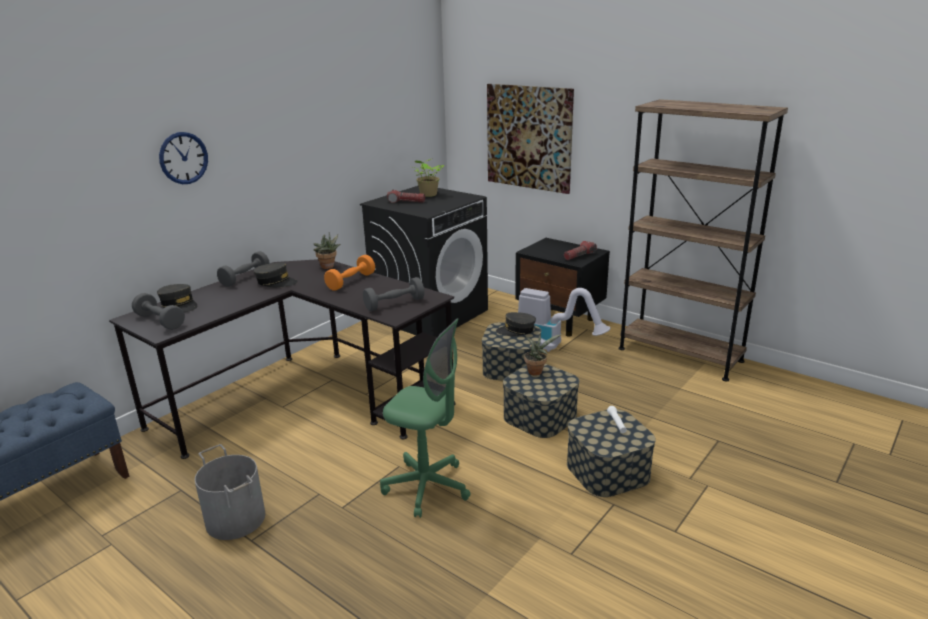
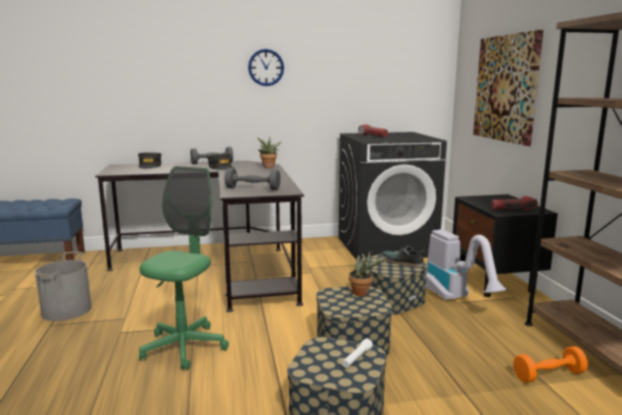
camera: 40 degrees right, 10 degrees down
grey dumbbell [132,293,185,330] -> none
wall clock [159,132,208,184] -> wall clock moved to [248,49,284,86]
orange dumbbell [324,255,375,291] -> orange dumbbell moved to [513,346,588,383]
green office chair [380,318,470,518] -> green office chair turned 135 degrees counterclockwise [139,166,229,370]
potted plant [413,159,444,197] -> none
grey cap [496,312,536,336] -> shoe [382,246,425,268]

